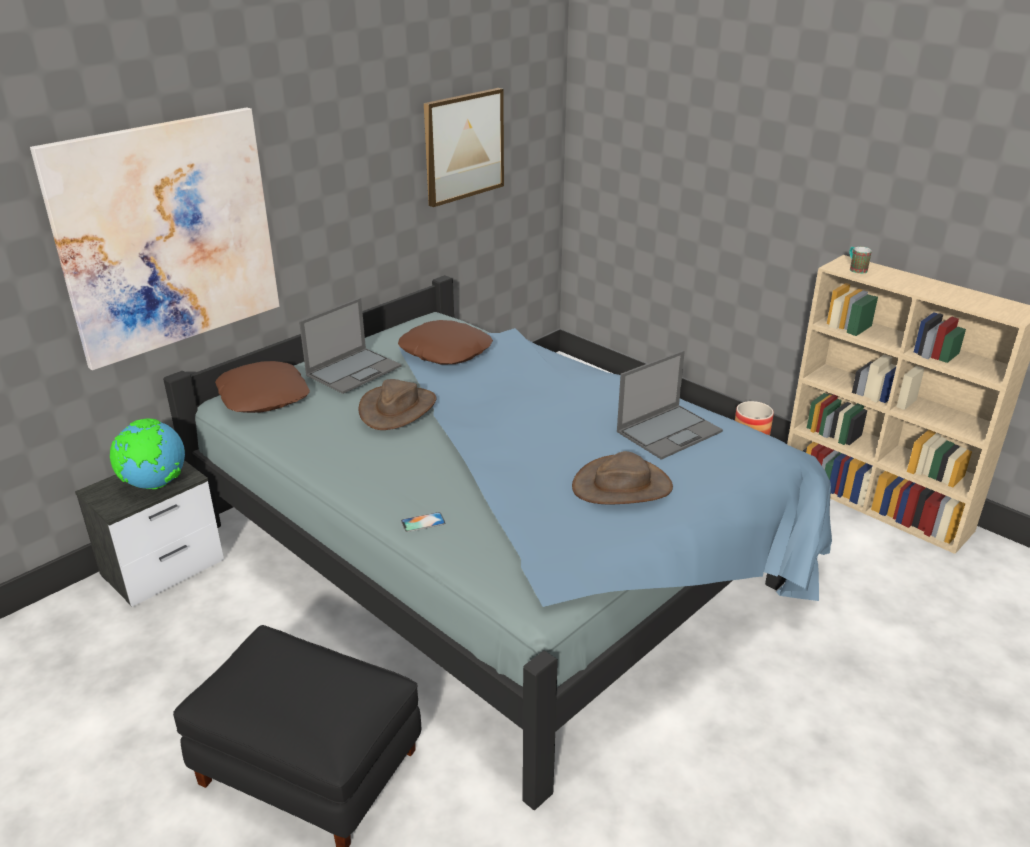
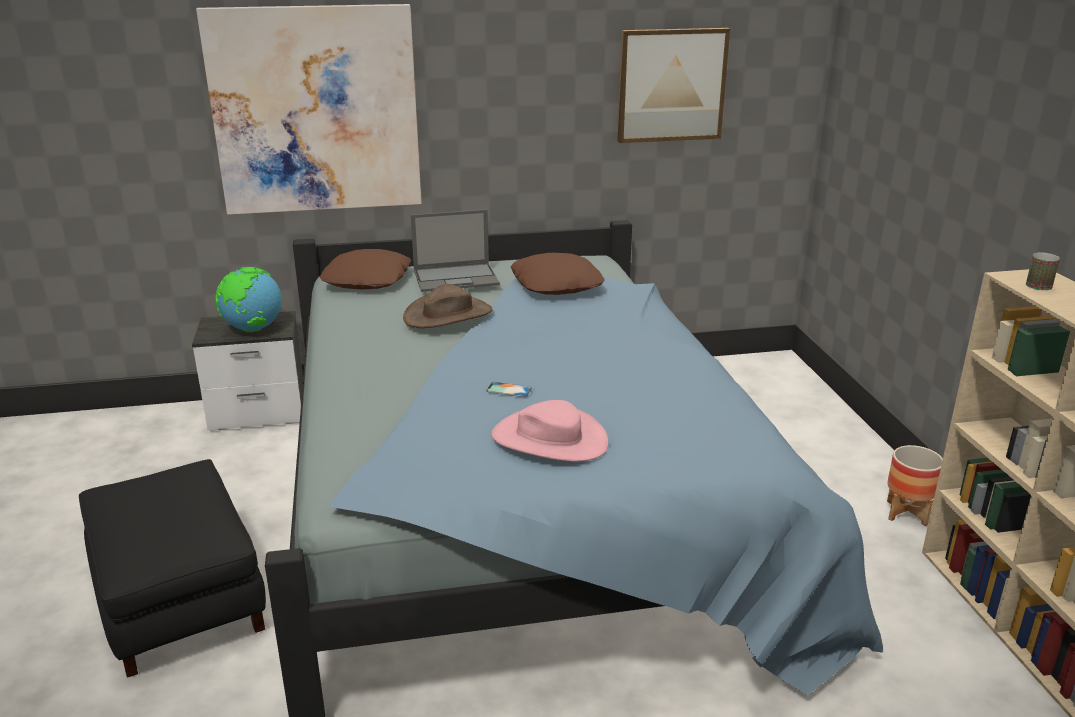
camera: 35 degrees right, 5 degrees down
phone [401,512,445,532] -> phone moved to [486,382,532,397]
brown hat [572,451,673,504] -> pink hat [491,400,608,462]
laptop [617,350,723,460] -> none

